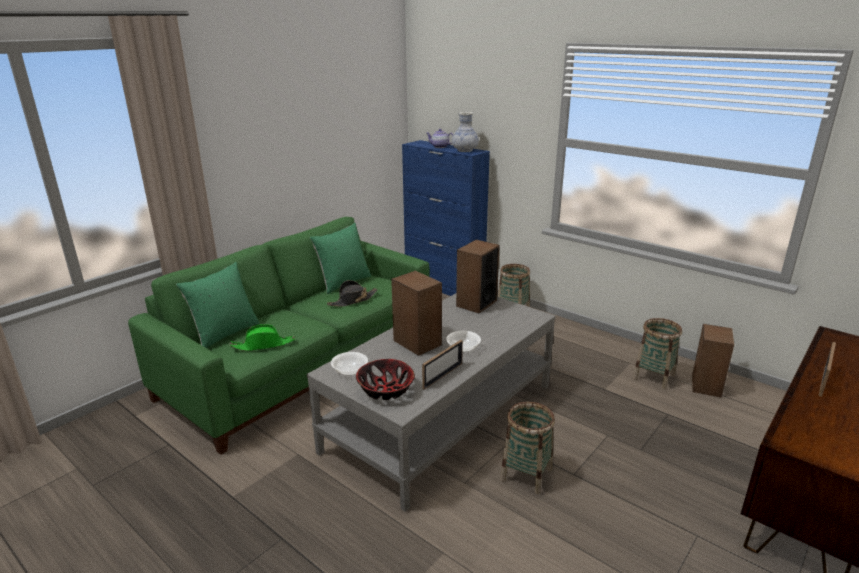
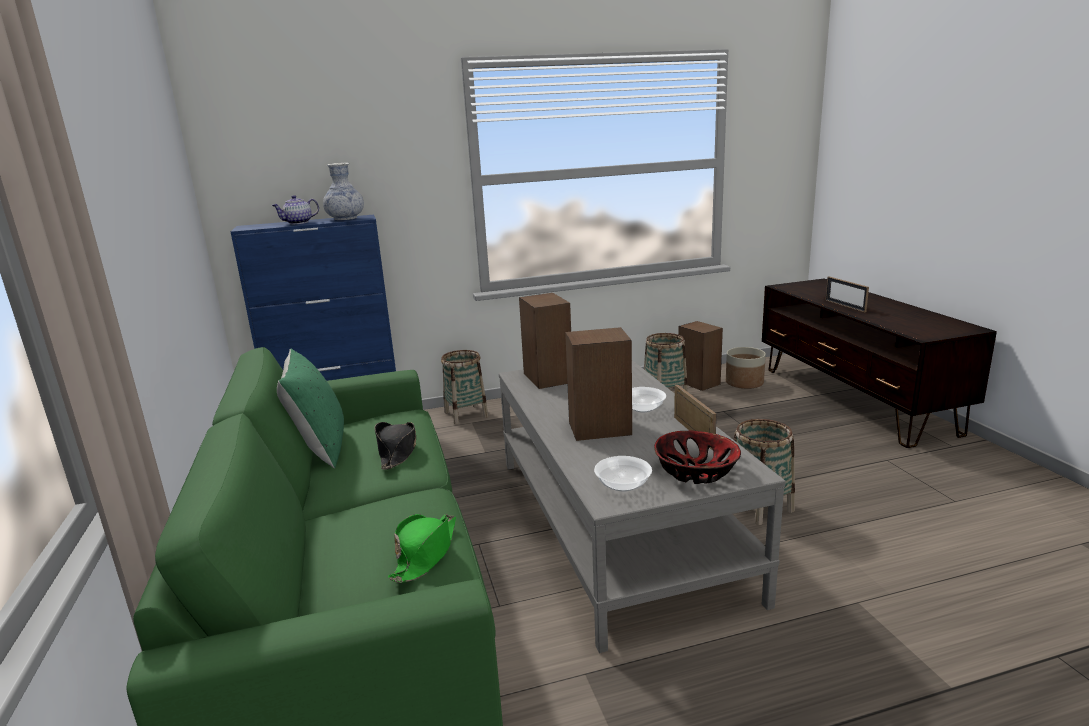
camera: 55 degrees left, 5 degrees down
green pillow [176,262,259,348] -> none
none -> planter [726,347,766,389]

